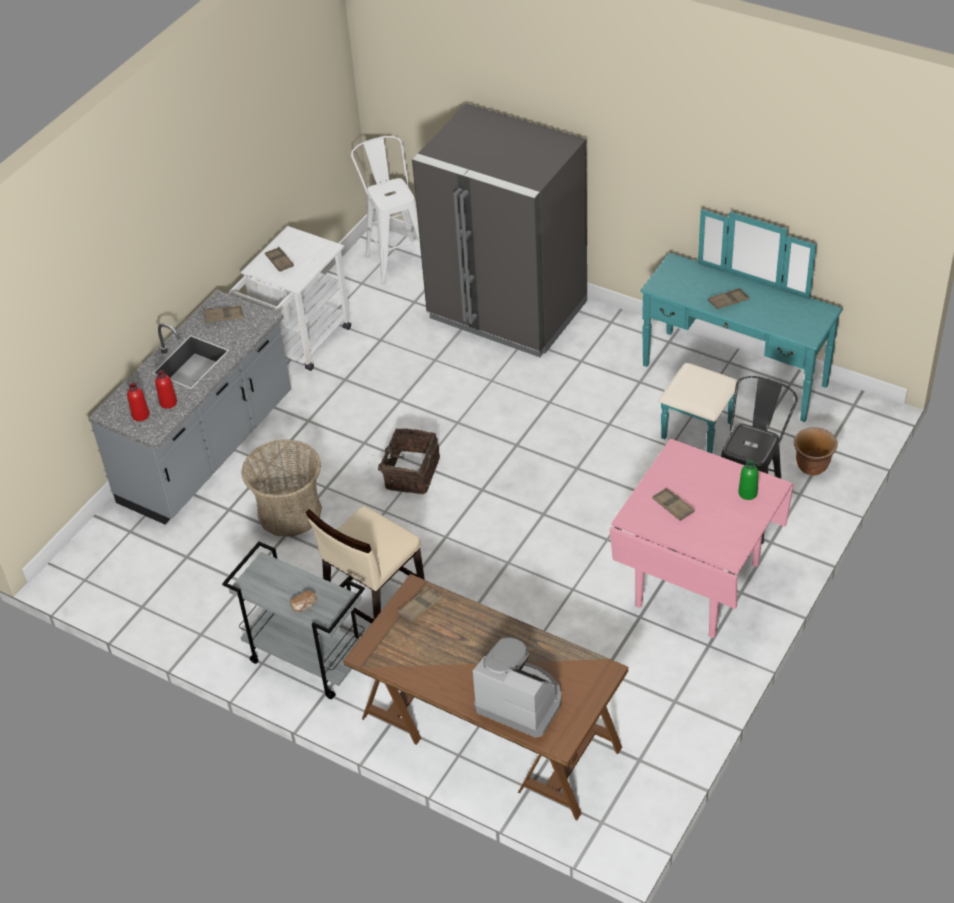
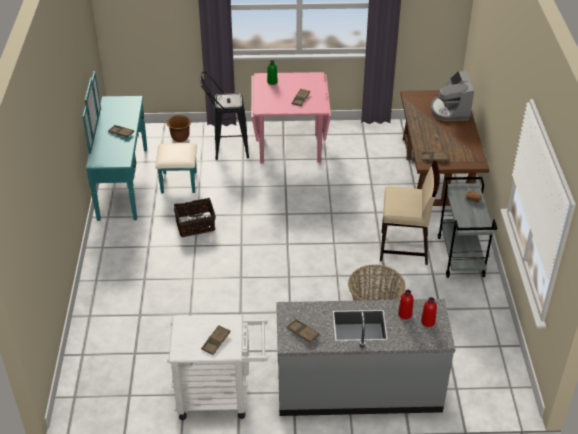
camera: 125 degrees left, 5 degrees down
white stool [351,136,420,284] -> none
basket [378,429,440,494] -> basket moved to [174,198,216,237]
grey fridge [412,104,587,357] -> none

